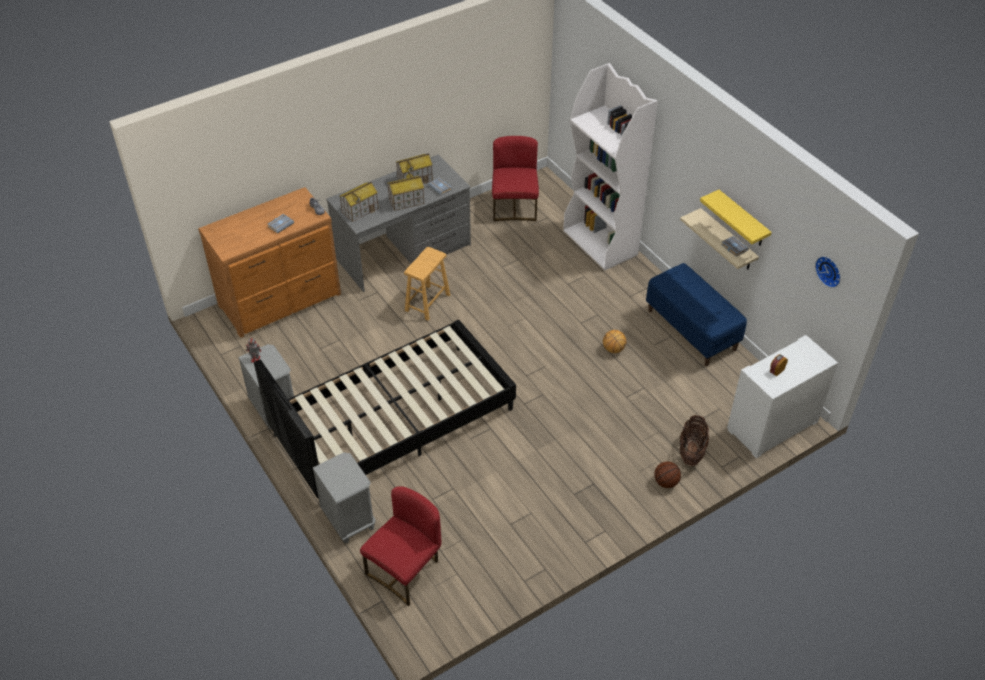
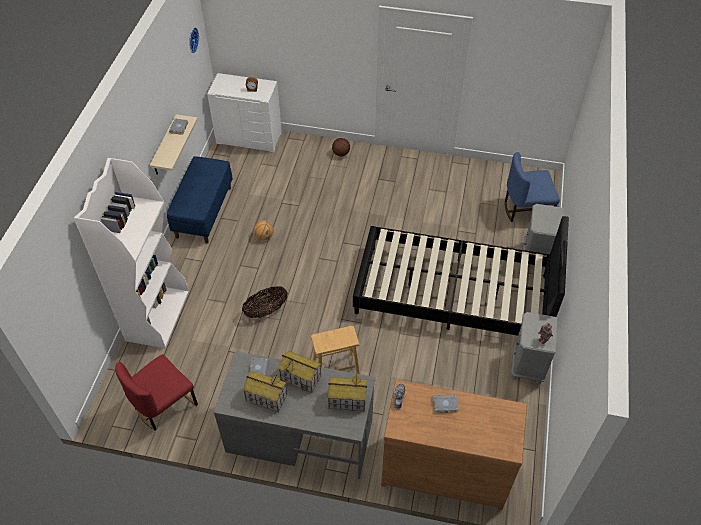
camera: 135 degrees left, 5 degrees up
red chair [360,486,441,606] -> blue chair [505,152,560,222]
basket [680,415,709,466] -> basket moved to [242,286,288,318]
yellow shelf [700,190,772,246] -> none

